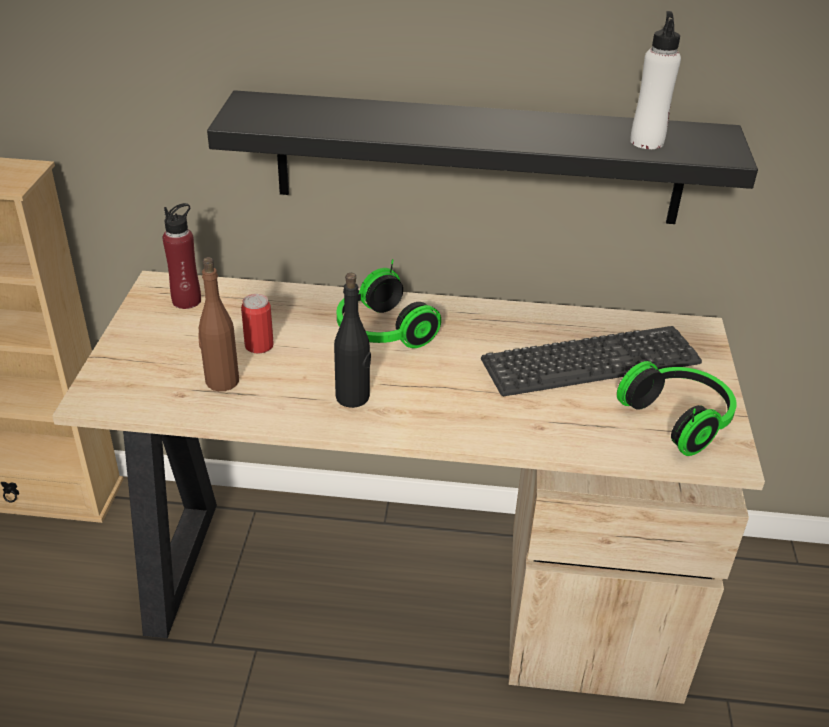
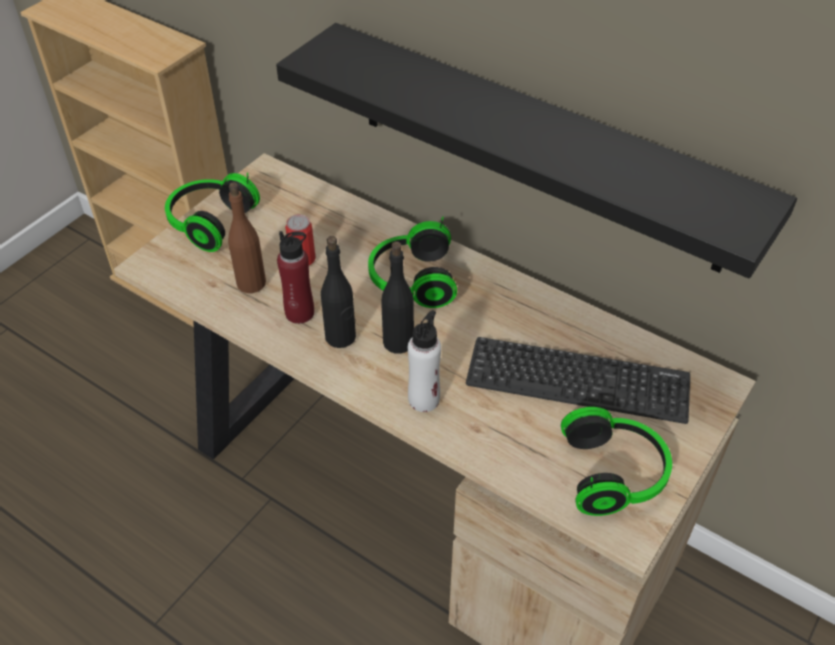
camera: 30 degrees right, 10 degrees up
red bottle [163,203,201,309] -> red bottle moved to [277,231,314,324]
white bottle [630,11,681,149] -> white bottle moved to [408,310,441,412]
none -> headphones [165,172,260,252]
none -> black bottle [381,241,414,354]

